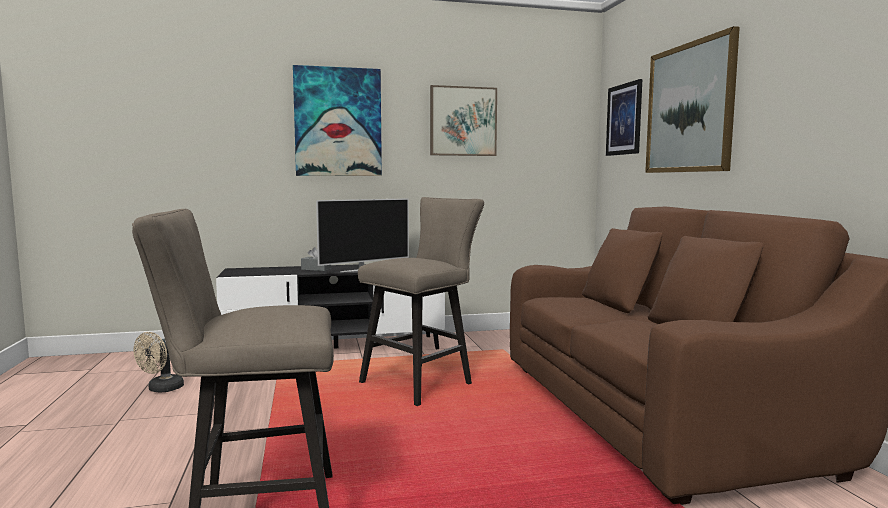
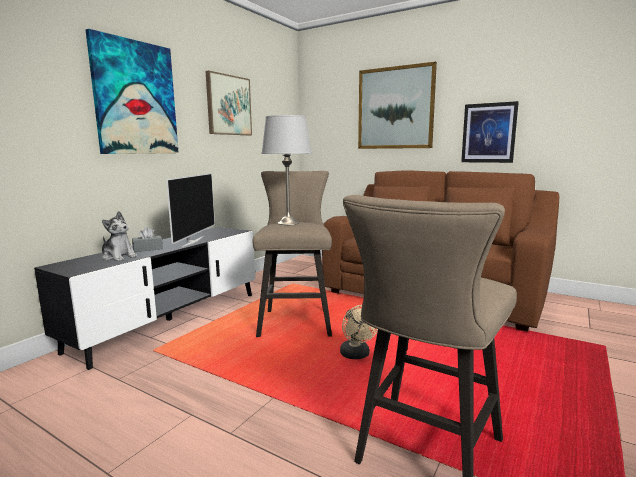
camera: 45 degrees left, 5 degrees up
beige fan [134,332,184,393] -> beige fan moved to [340,305,378,359]
picture [606,79,642,156] -> picture moved to [461,101,519,163]
none -> plush toy [102,211,138,261]
none -> grey table lamp [261,115,312,225]

